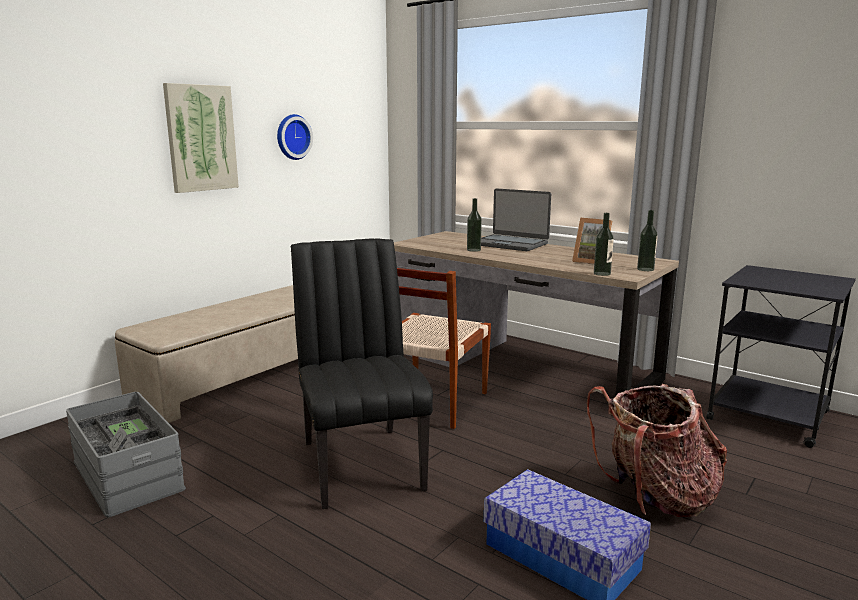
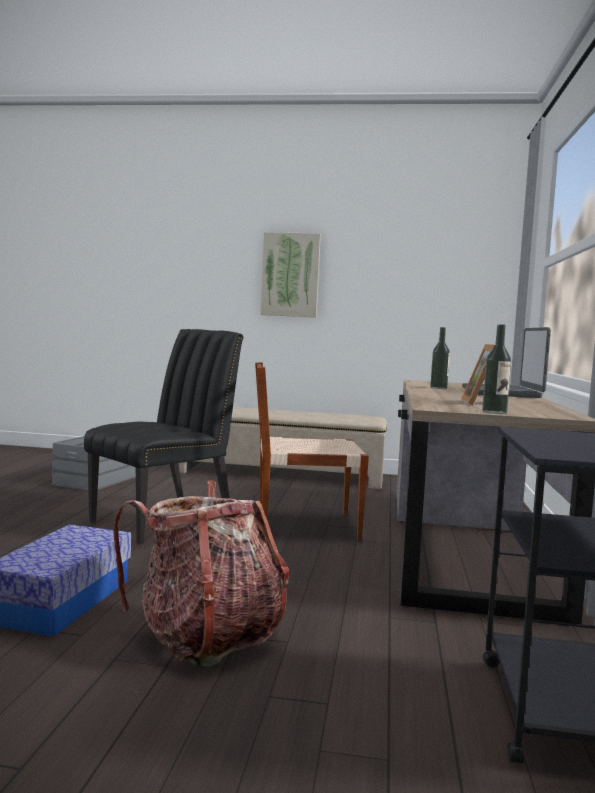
camera: 60 degrees right, 10 degrees down
wall clock [277,114,313,160] -> none
bottle [594,213,614,276] -> none

